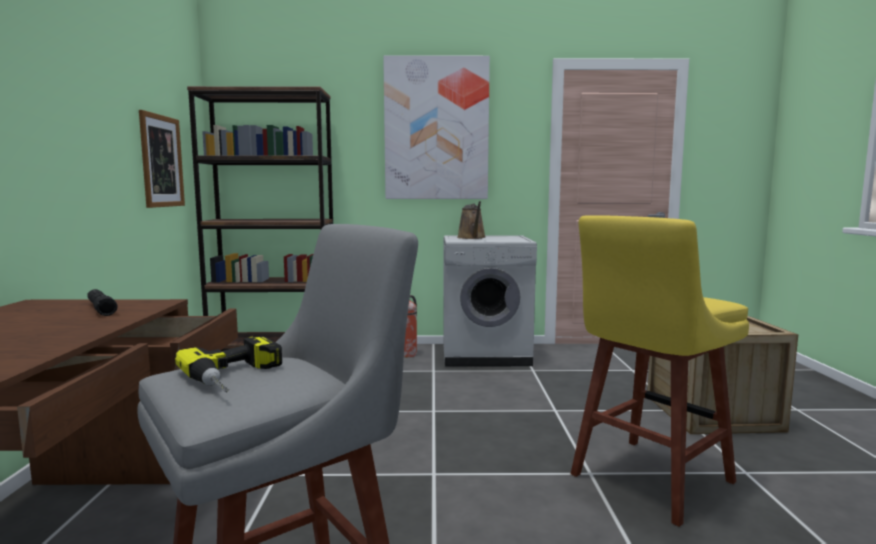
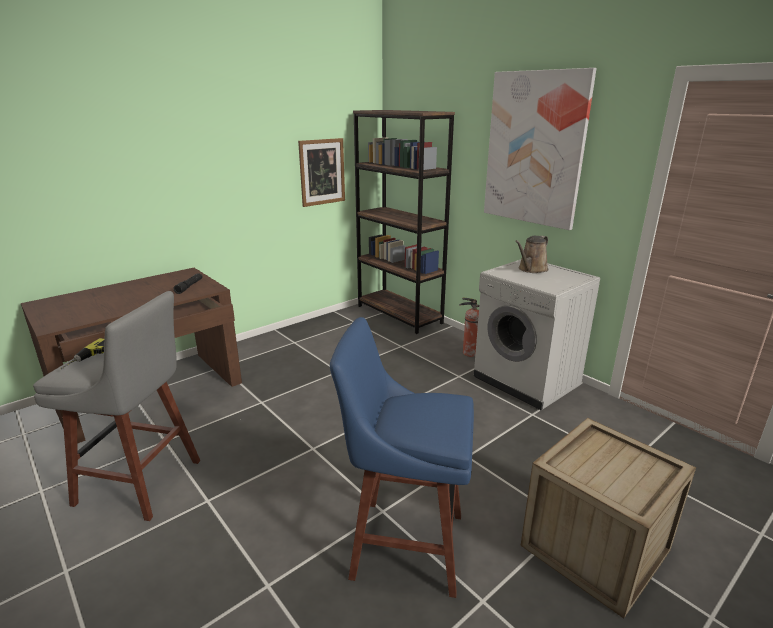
camera: 50 degrees right, 15 degrees up
yellow stool [571,215,749,527] -> blue stool [330,317,474,598]

